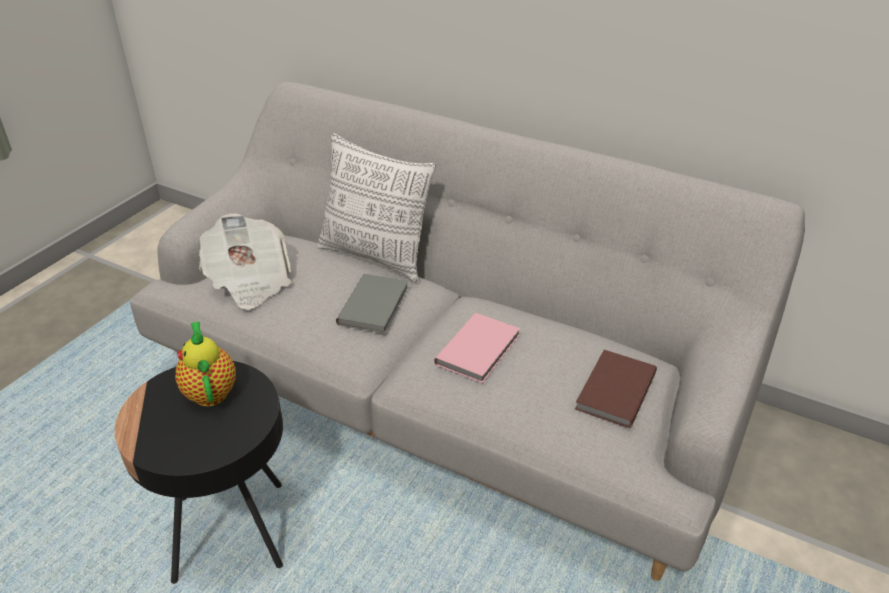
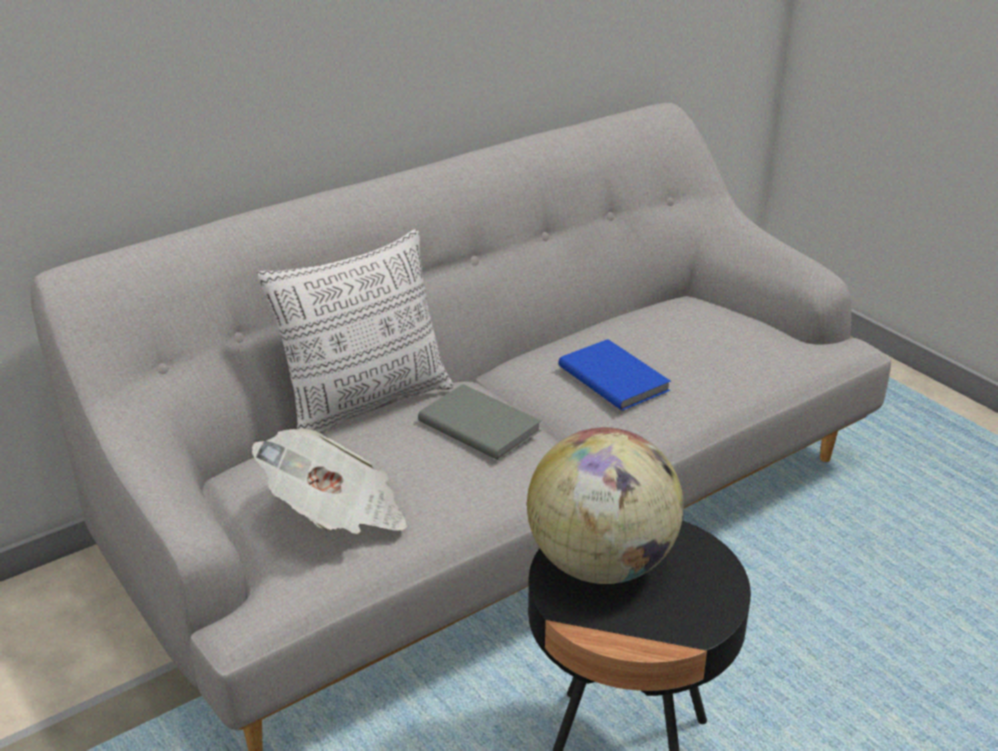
camera: 65 degrees left, 5 degrees down
teapot [175,322,236,407] -> globe [527,427,683,584]
pink book [434,313,520,383] -> blue book [559,339,671,411]
brown book [575,350,657,428] -> none

